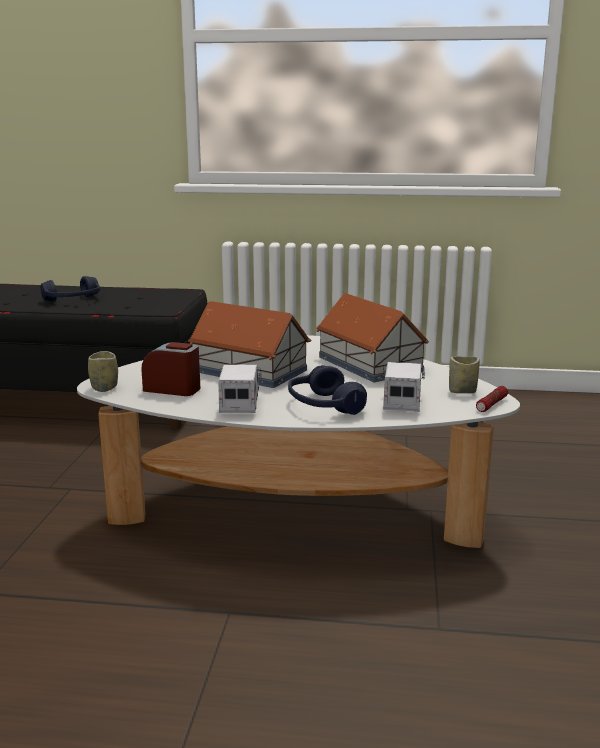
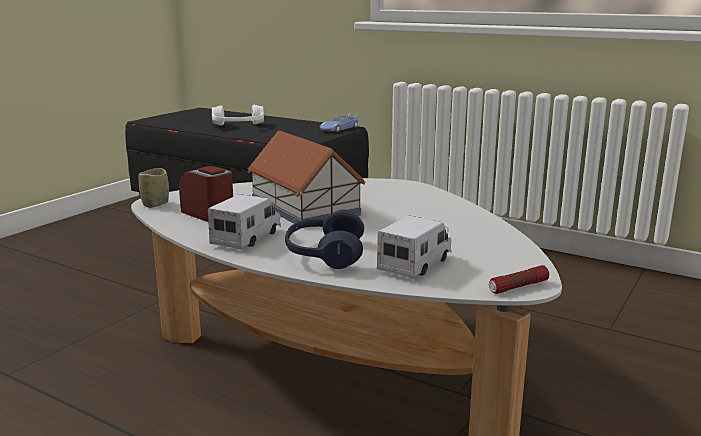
camera: 25 degrees right, 0 degrees up
blue headphones [41,276,100,302] -> white headphones [212,105,264,126]
toy house [316,293,429,382] -> none
cup [449,356,480,393] -> none
none -> toy car [320,114,359,132]

